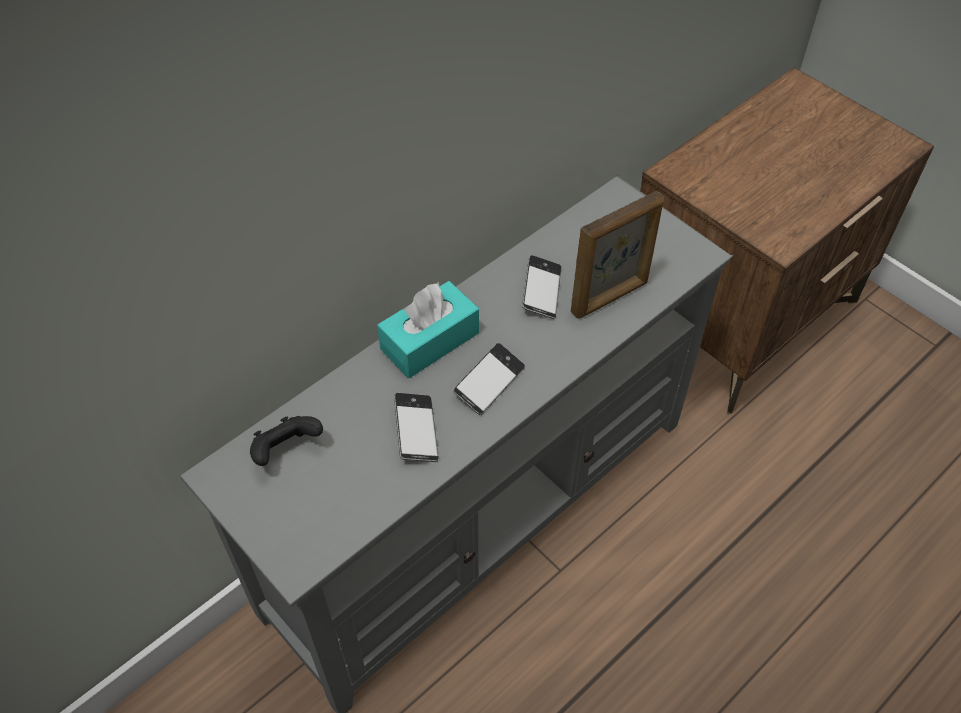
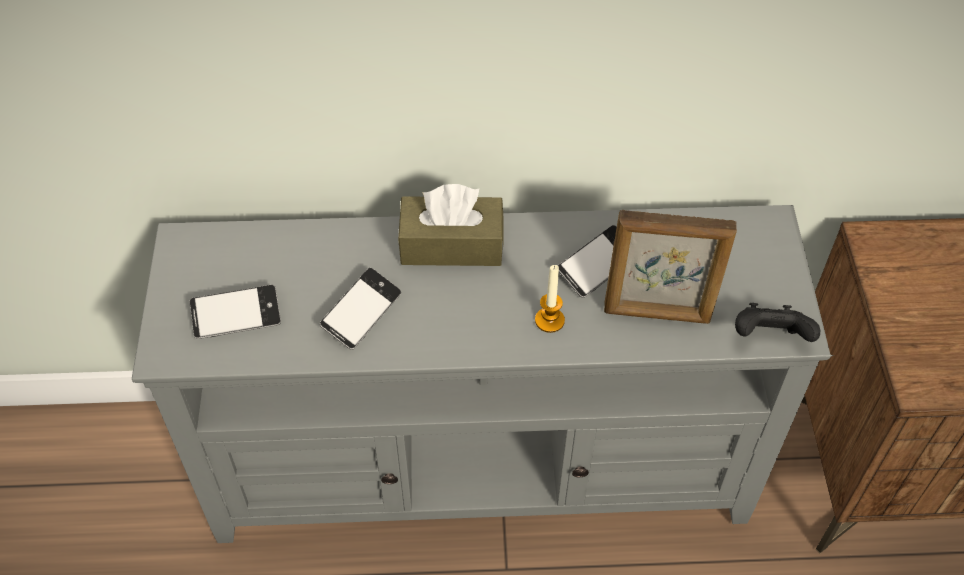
camera: 40 degrees right, 0 degrees up
black game controller [250,416,323,466] -> black game controller moved to [735,303,821,342]
turquoise tissue box [377,281,479,378] -> brown tissue box [398,184,503,266]
phone [453,343,525,415] -> phone moved to [189,285,281,339]
none -> candle [535,265,565,333]

